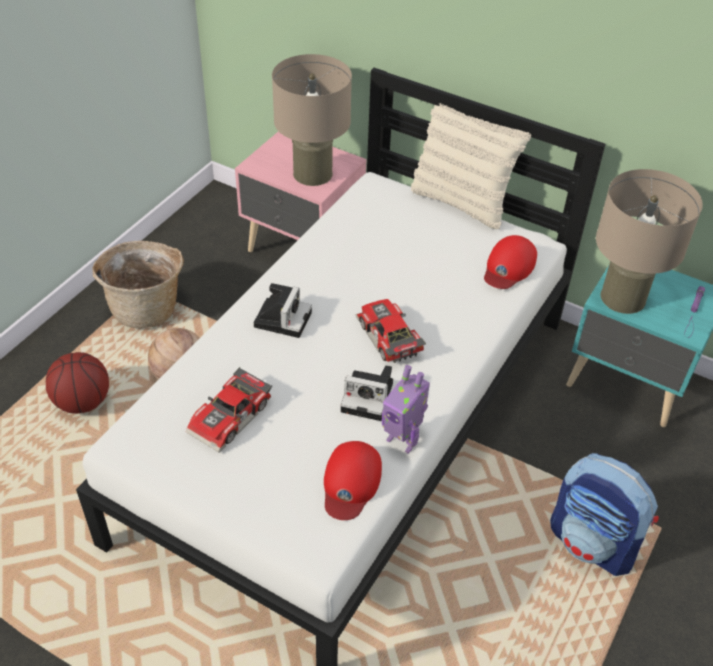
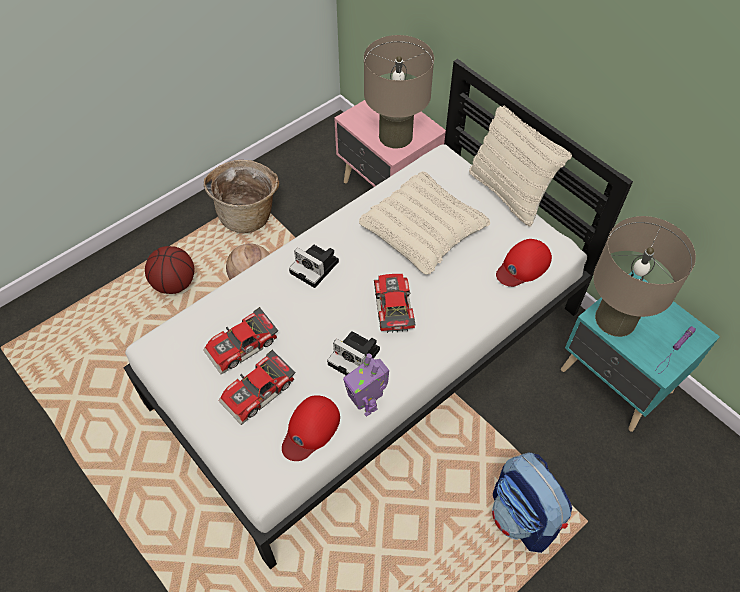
camera: 20 degrees right, 10 degrees up
camera [254,283,312,338] -> camera turned 90 degrees clockwise [289,245,339,288]
none -> toy car [218,349,295,425]
none -> beige pillow [359,171,490,275]

